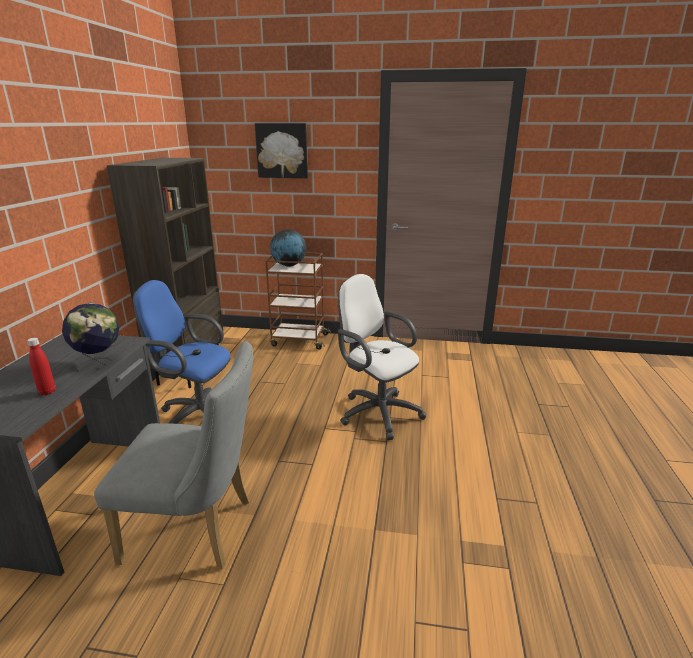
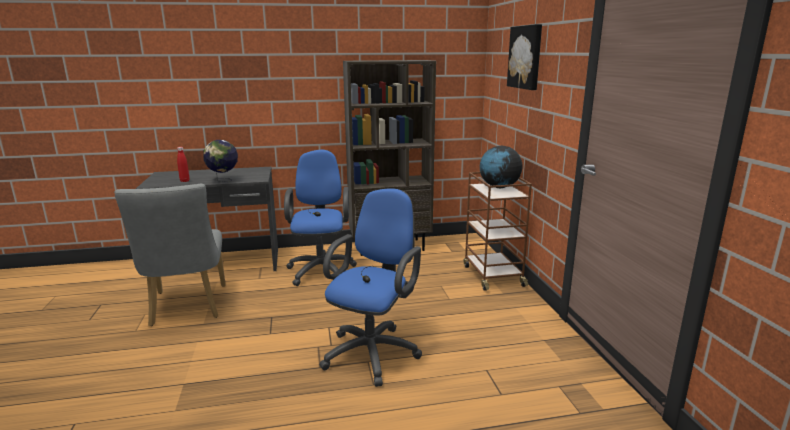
camera: 70 degrees right, 5 degrees down
white office chair [338,274,426,440] -> blue office chair [319,188,422,387]

